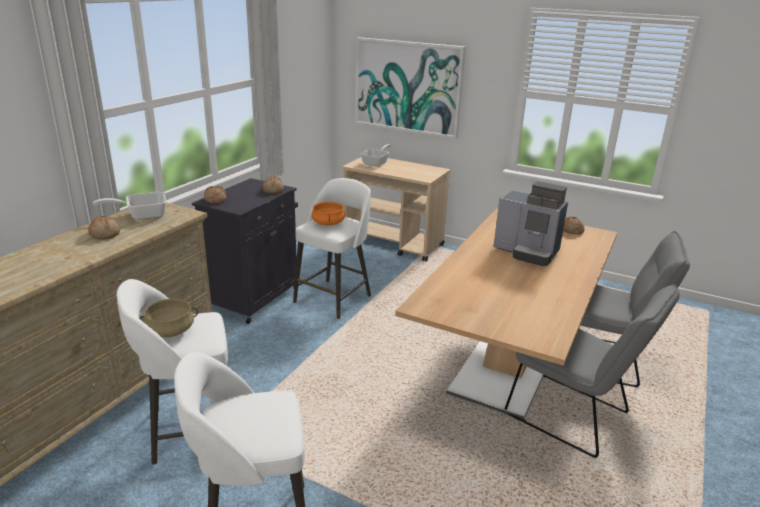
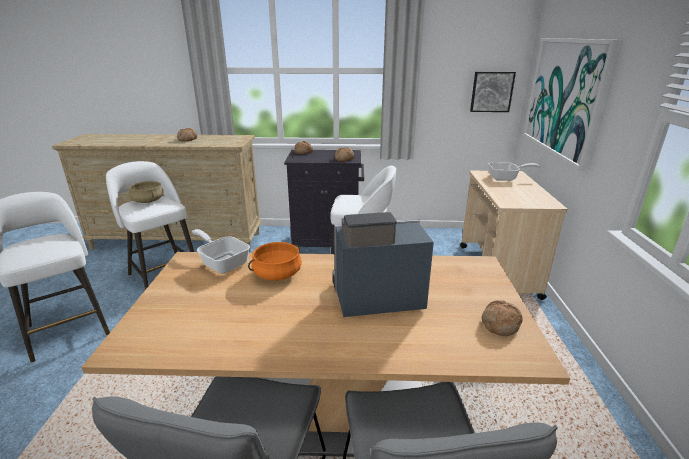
camera: 65 degrees right, 0 degrees up
frying pan [93,192,167,220] -> frying pan moved to [192,229,250,273]
orange cooking pot [311,202,345,225] -> orange cooking pot moved to [248,242,302,281]
coffee machine [494,181,568,266] -> coffee machine turned 75 degrees clockwise [333,212,434,317]
none -> picture [470,71,516,112]

